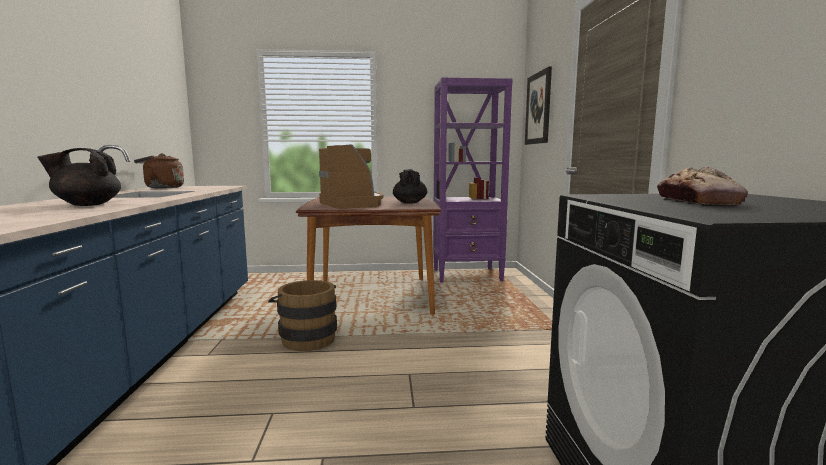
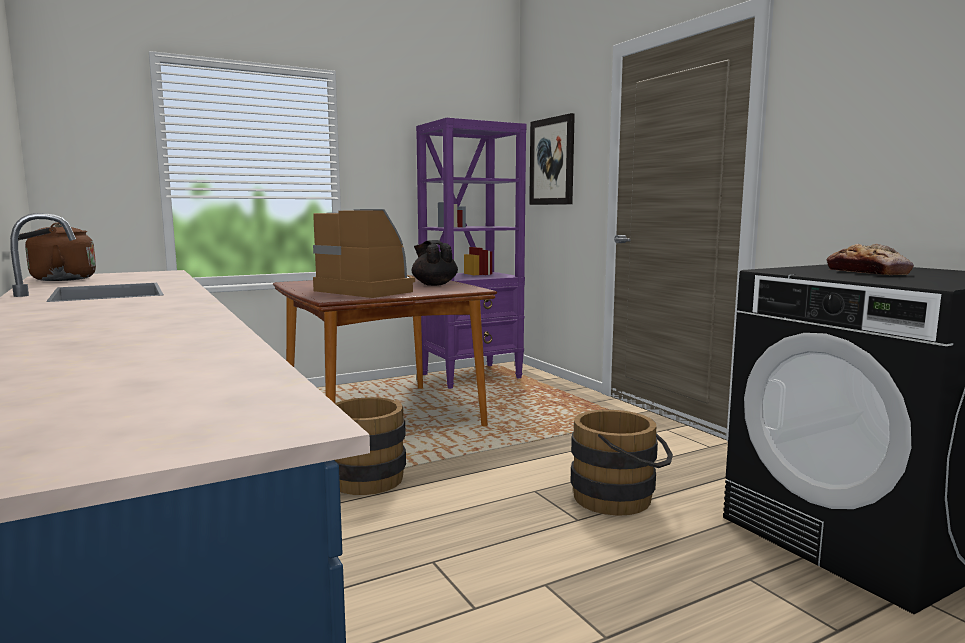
camera: 25 degrees left, 0 degrees up
black teapot [38,148,121,206] -> none
none -> brown bucket [571,410,673,516]

